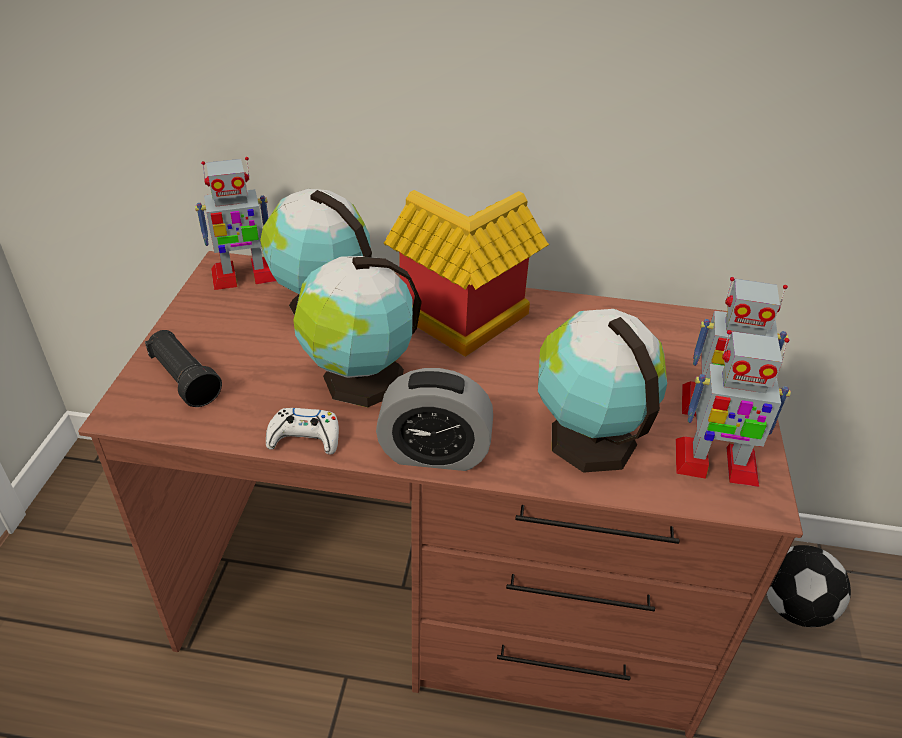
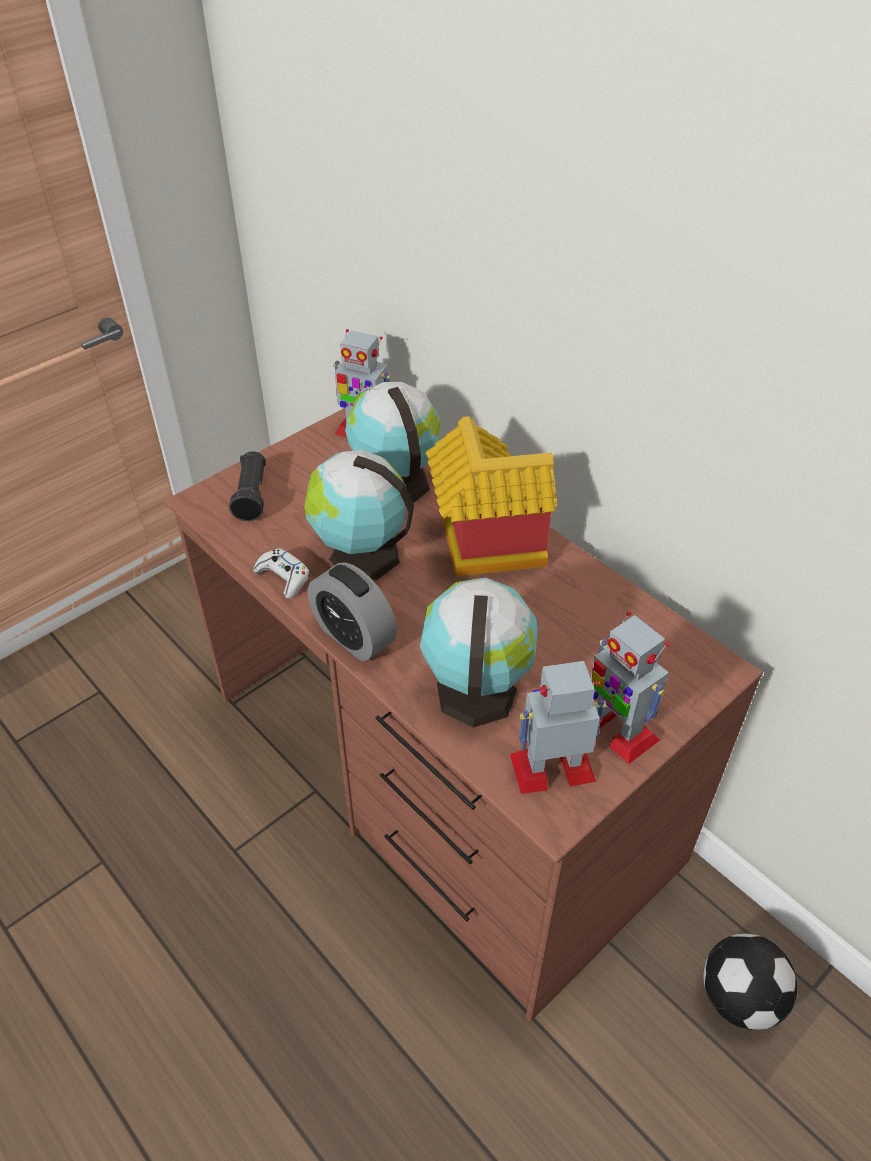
camera: 40 degrees right, 5 degrees up
toy robot [675,330,791,487] -> toy robot turned 120 degrees clockwise [510,661,606,794]

